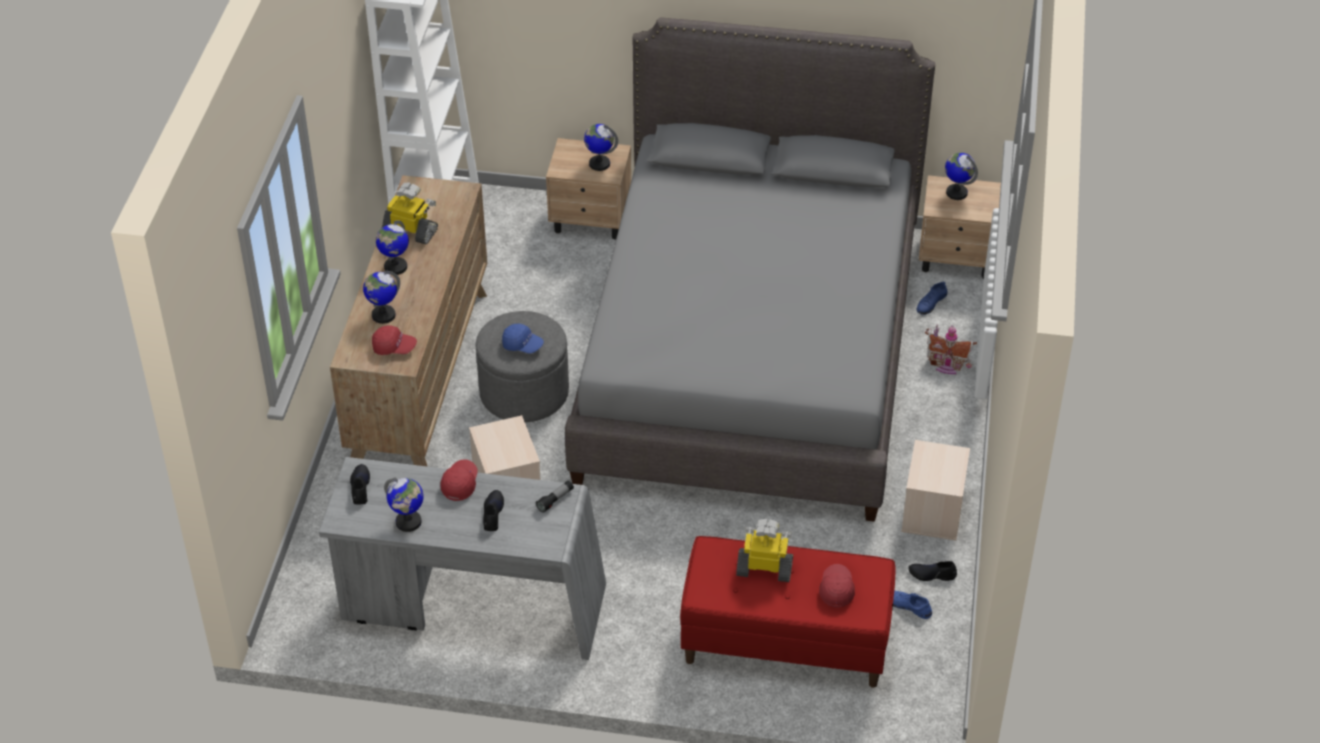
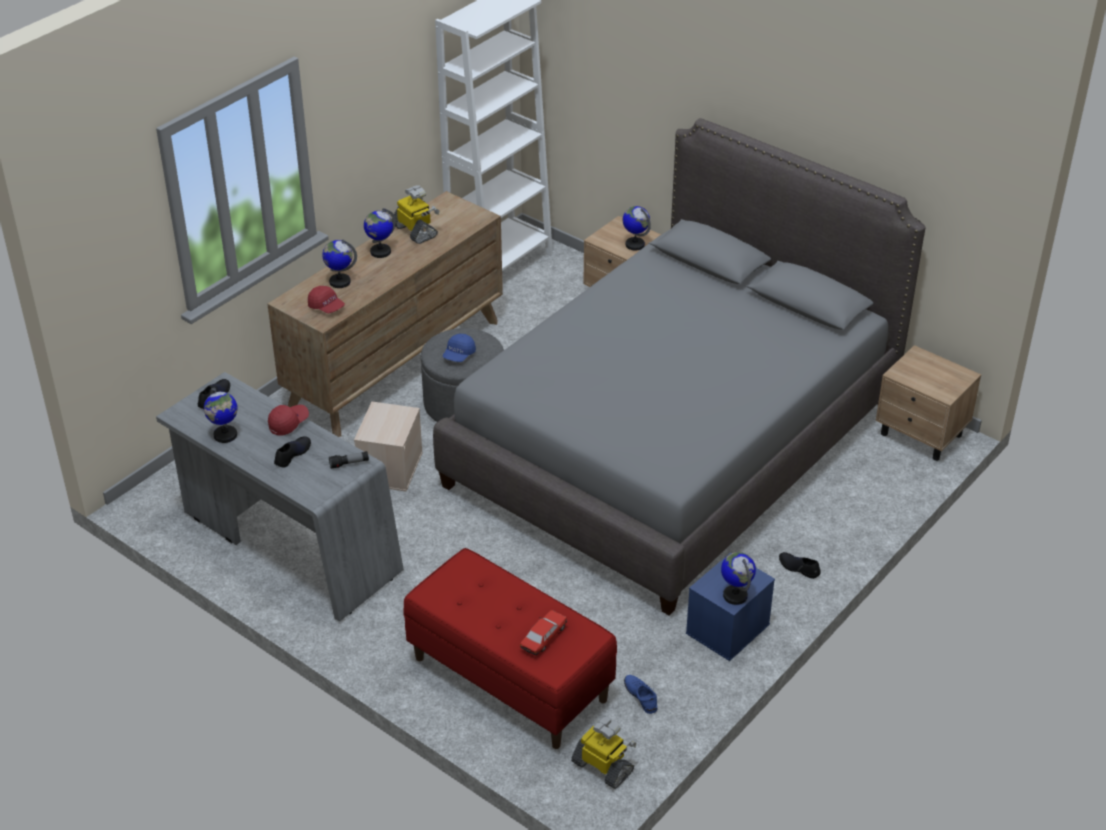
camera: 30 degrees right, 5 degrees down
blue cap [502,324,544,353] -> blue cap turned 60 degrees clockwise [443,334,476,362]
toy robot [736,519,793,582] -> toy robot moved to [571,717,636,789]
red cap [819,564,855,608] -> toy car [520,610,567,655]
beige storage box [901,440,970,541] -> blue storage box [686,552,775,661]
black shoe [908,561,957,581] -> black shoe moved to [779,552,821,579]
blue shoe [916,281,948,315] -> none
toy house [925,325,977,374] -> none
globe [945,152,978,200] -> globe moved to [721,552,756,605]

